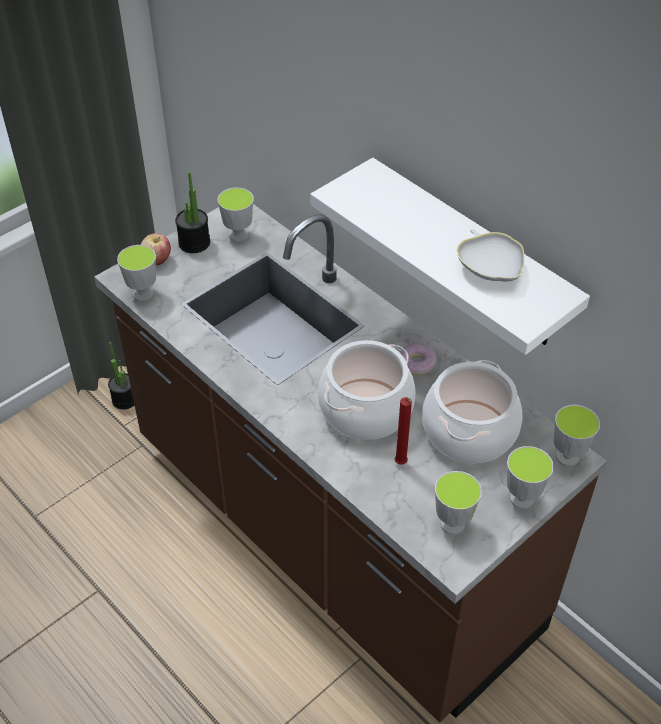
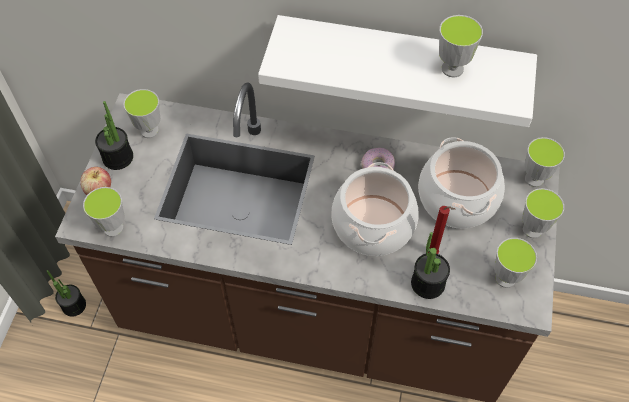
camera: 35 degrees left, 10 degrees up
white bowl [457,229,524,281] -> cup [439,15,483,77]
none -> potted plant [411,232,450,299]

